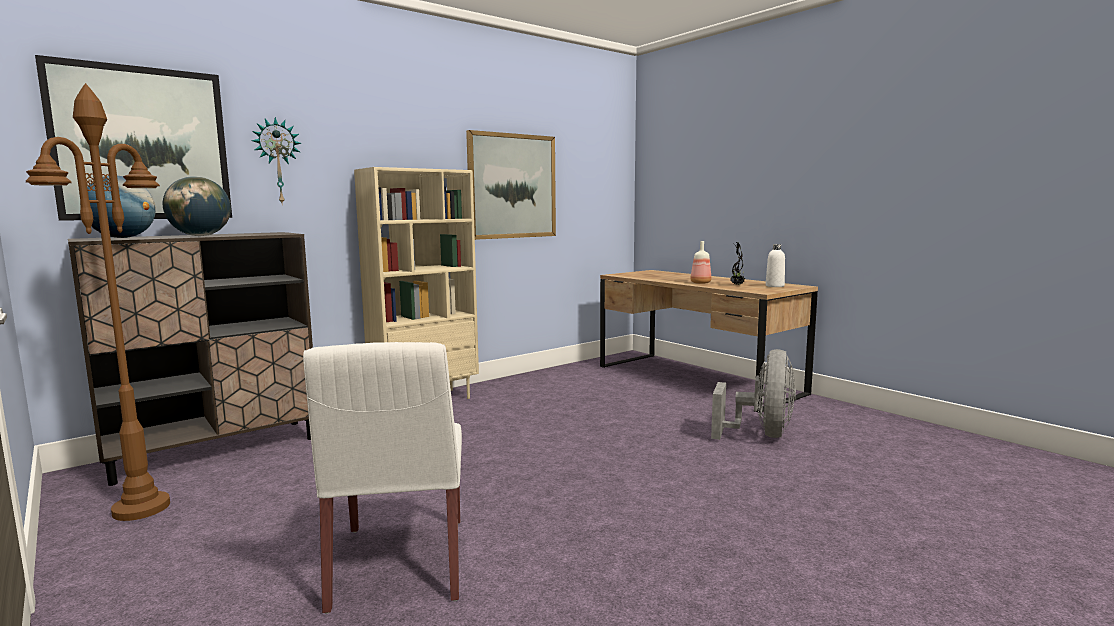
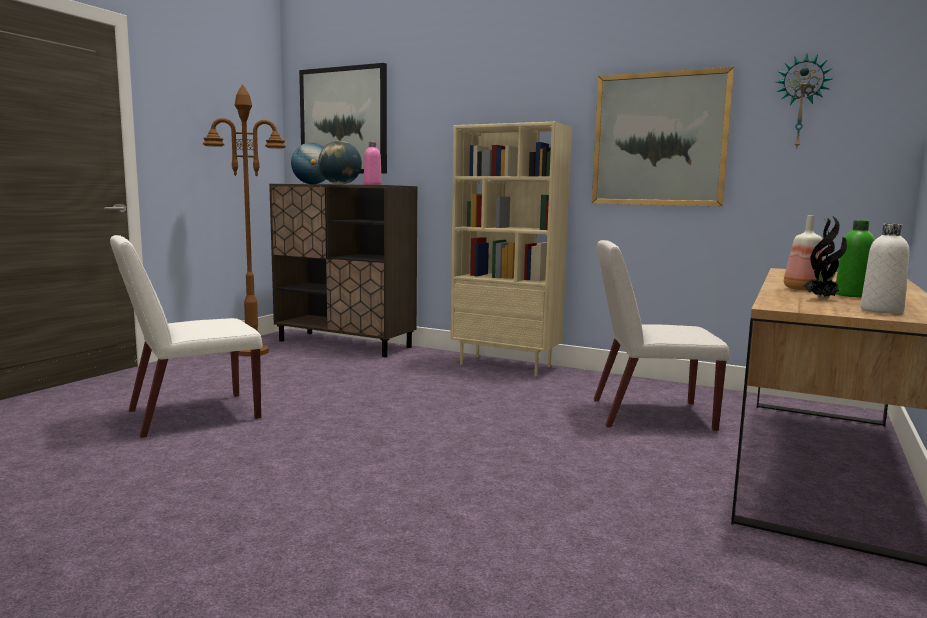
camera: 65 degrees right, 0 degrees up
wall clock [251,117,302,203] -> wall clock moved to [776,54,833,150]
grey fan [711,349,796,440] -> none
none -> pink bottle [364,142,382,185]
none -> white chair [594,240,730,432]
none -> green bottle [835,220,875,298]

